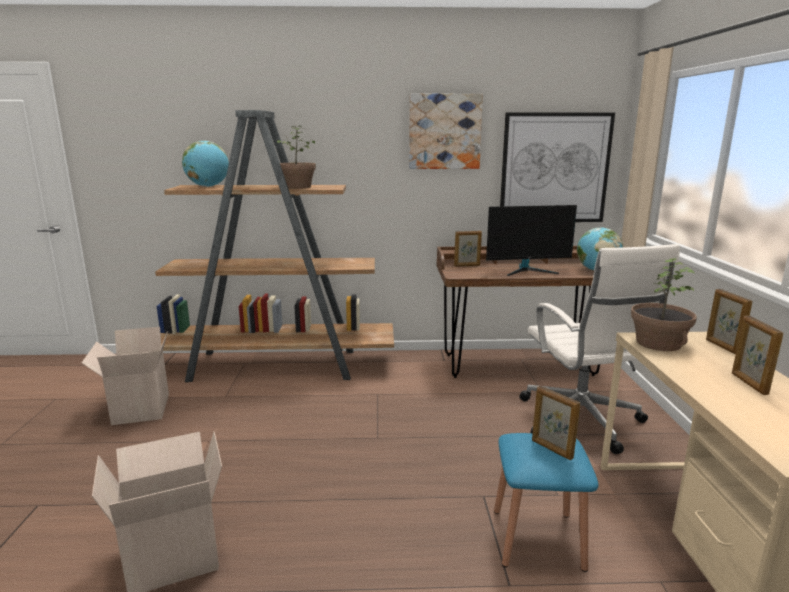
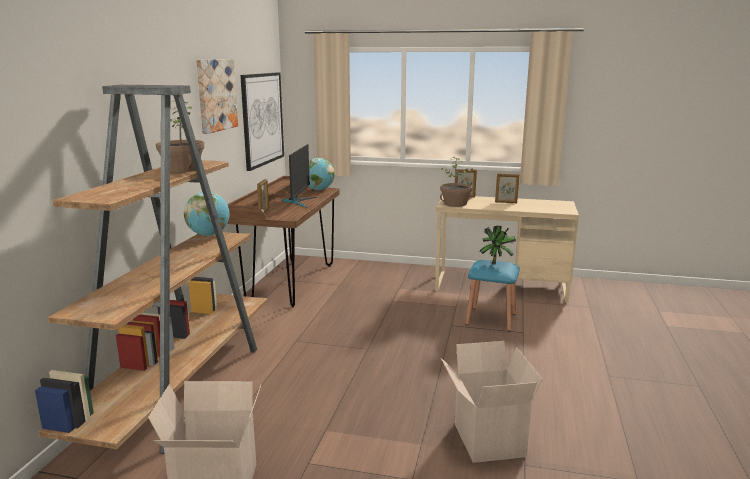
camera: 75 degrees left, 0 degrees up
globe [182,141,229,187] -> globe moved to [184,192,230,236]
white office chair [519,244,680,454] -> none
picture frame [532,386,580,460] -> potted plant [479,226,516,264]

